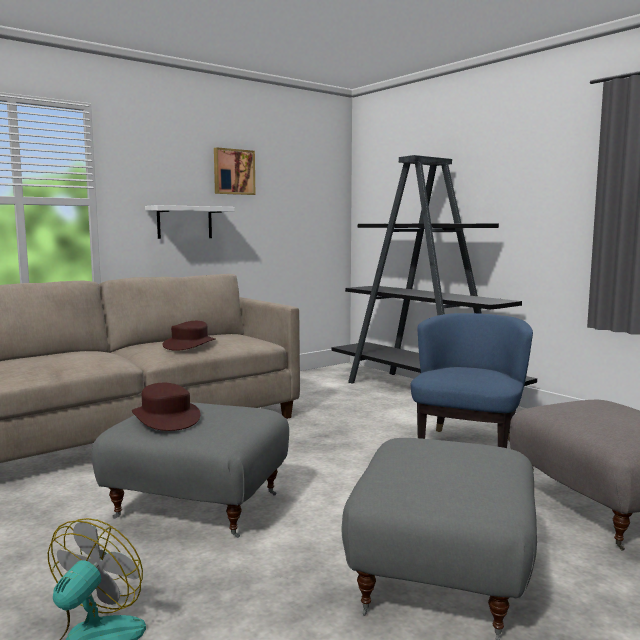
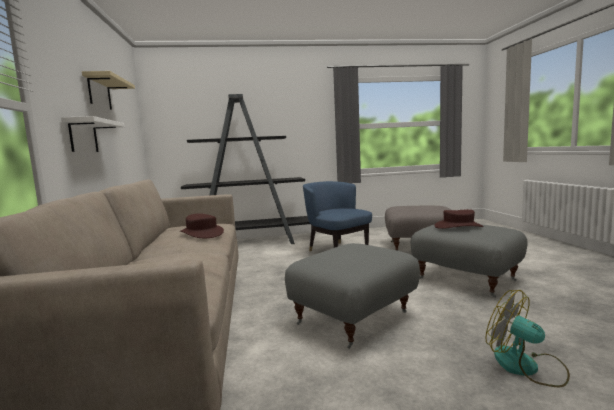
camera: 60 degrees left, 0 degrees up
brown hat [132,383,200,431] -> brown hat moved to [434,209,484,229]
picture [214,147,255,195] -> beige shelf [82,71,135,110]

